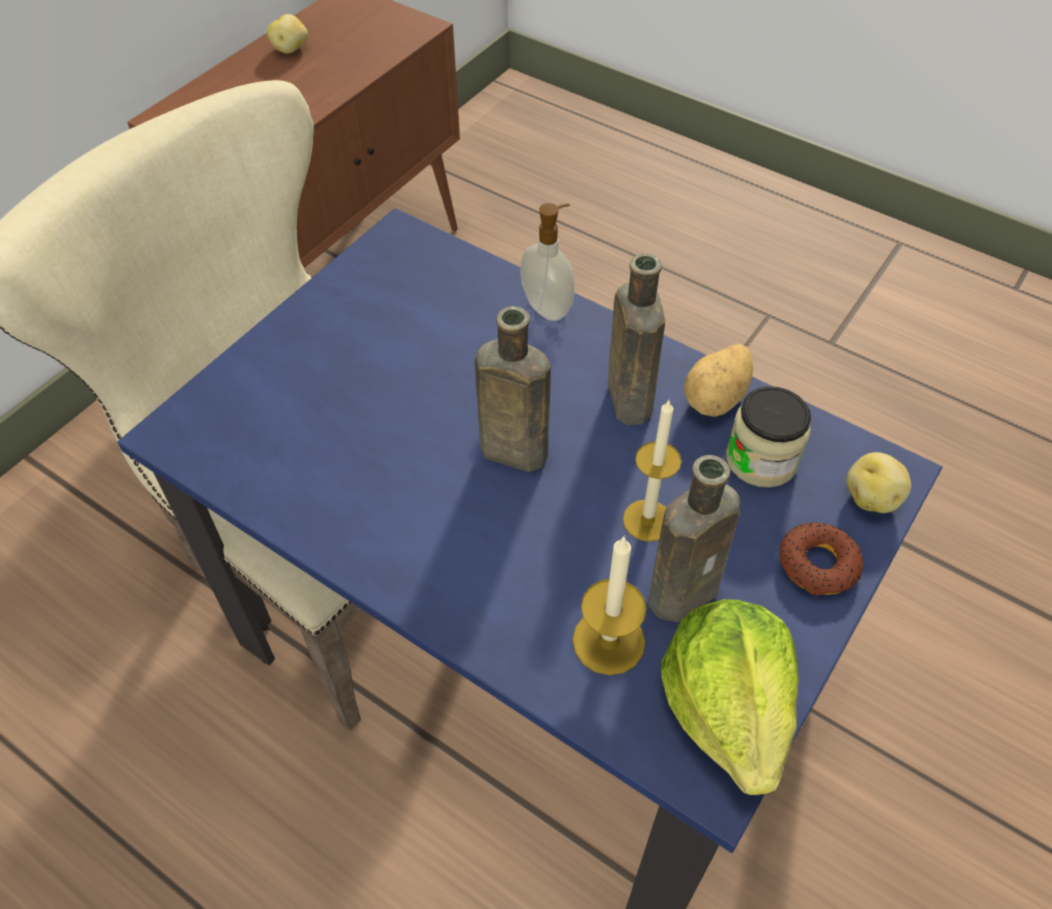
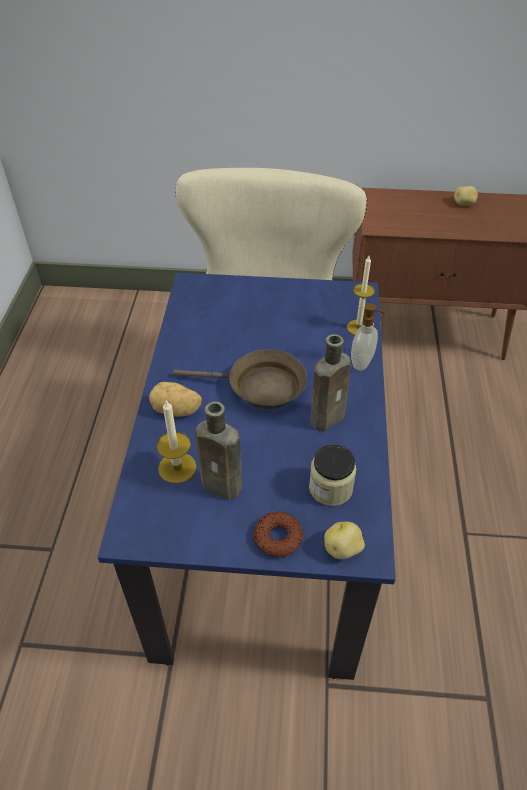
camera: 60 degrees right, 5 degrees down
brown bottle [475,306,551,472] -> brown frying pan [173,349,307,409]
candle [623,399,682,542] -> candle moved to [347,256,374,335]
lettuce [661,599,799,795] -> none
potato [684,344,753,417] -> potato moved to [149,382,202,417]

